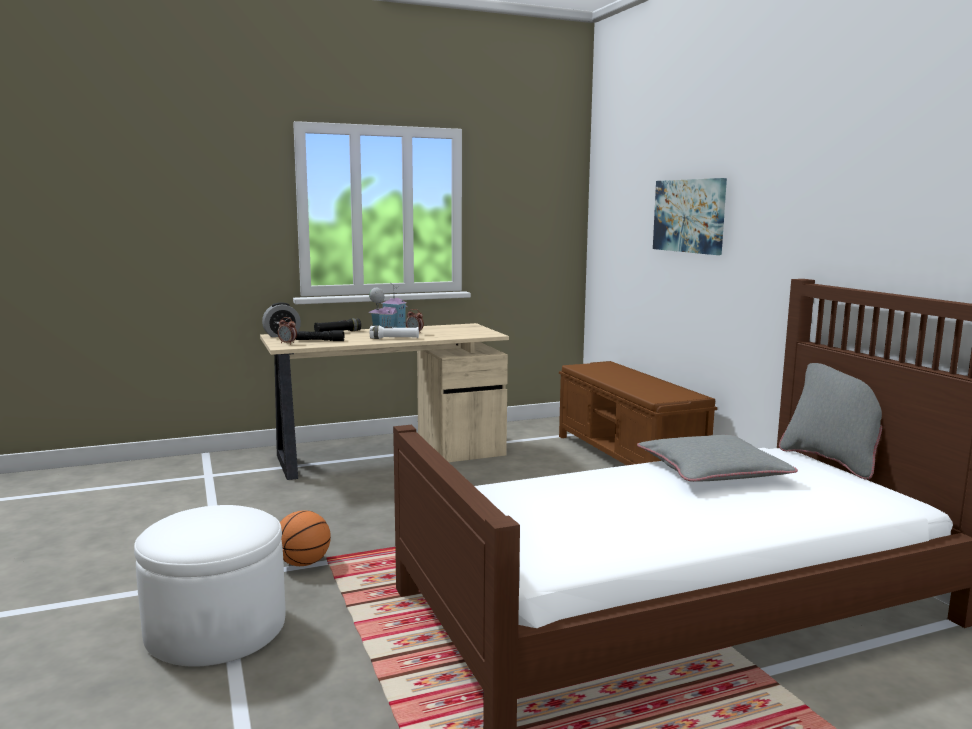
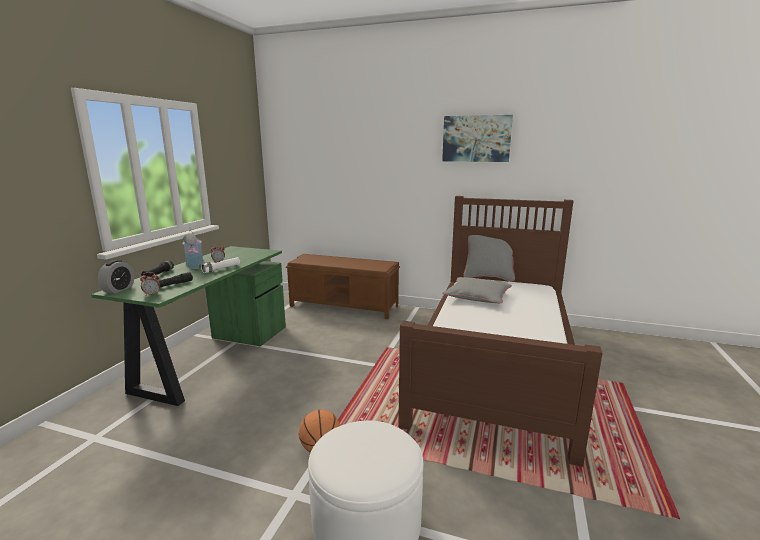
camera: 50 degrees left, 5 degrees up
beige desk [260,323,509,480] -> green desk [91,246,286,406]
picture [653,178,727,255] -> picture moved to [442,115,513,162]

